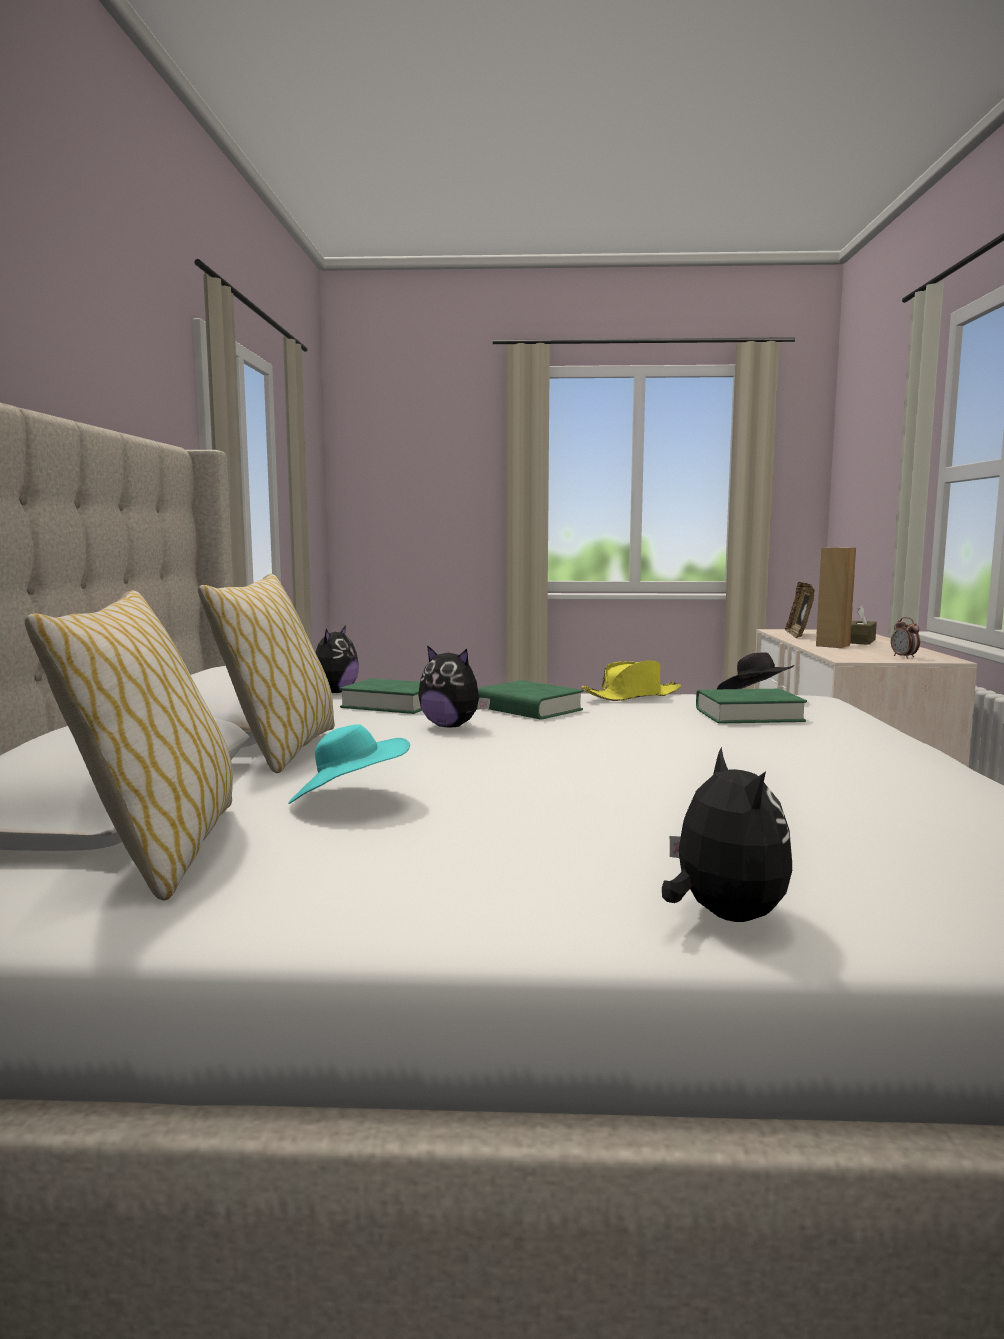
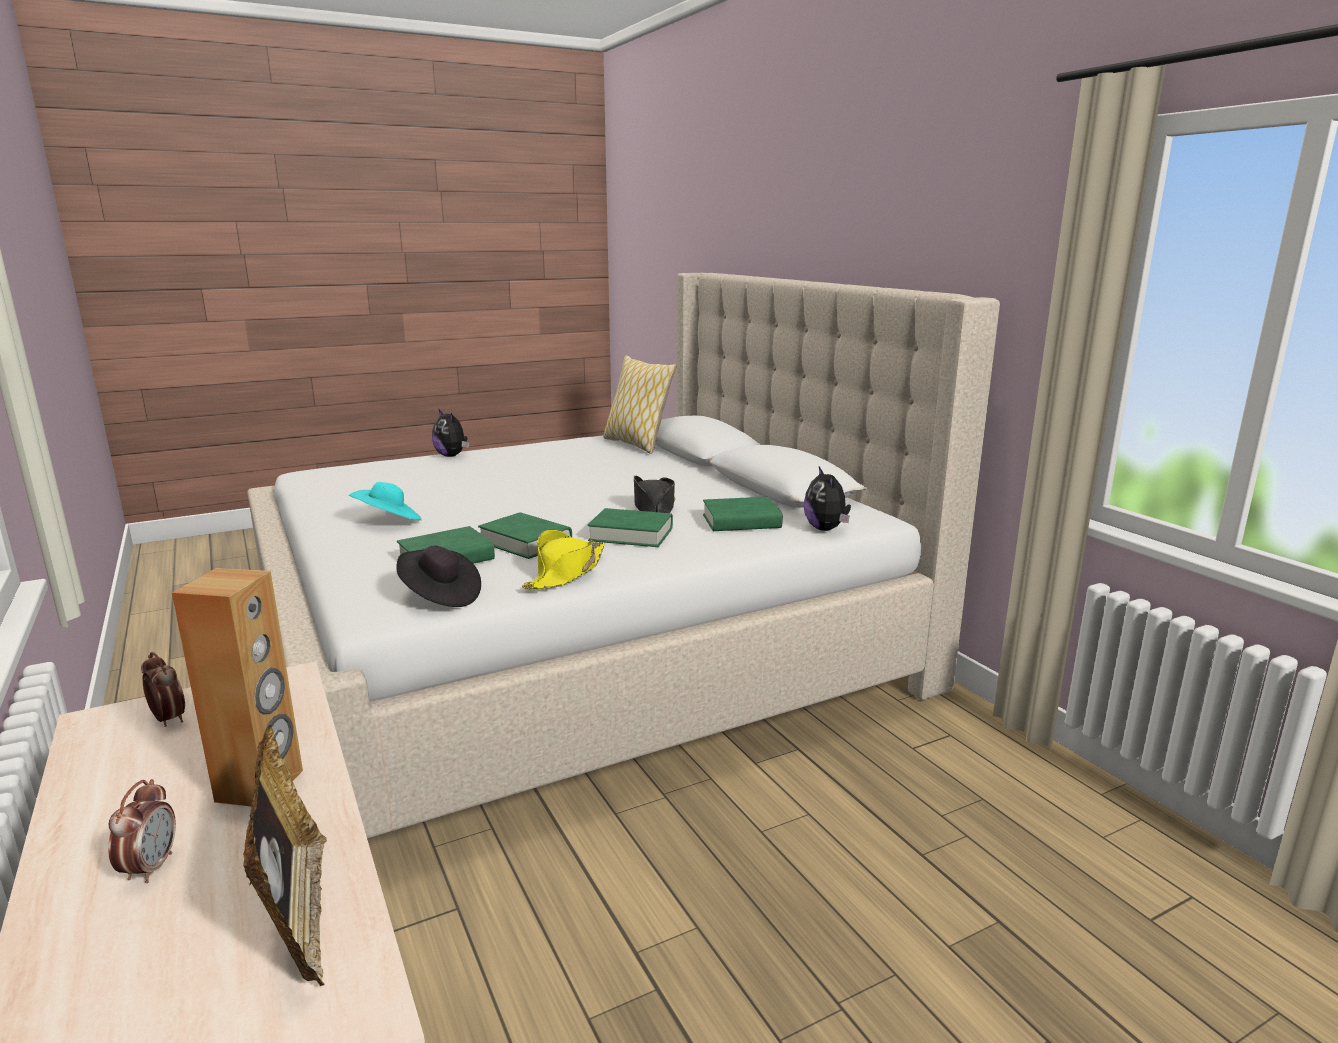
camera: 150 degrees right, 10 degrees up
pillow [198,574,335,773] -> none
turquoise hat [288,724,410,804] -> turquoise hat moved to [349,482,422,520]
plush toy [418,645,490,727] -> black hat [634,476,675,513]
brown tissue box [850,605,877,645] -> alarm clock [108,779,176,883]
none -> green book [478,512,572,559]

